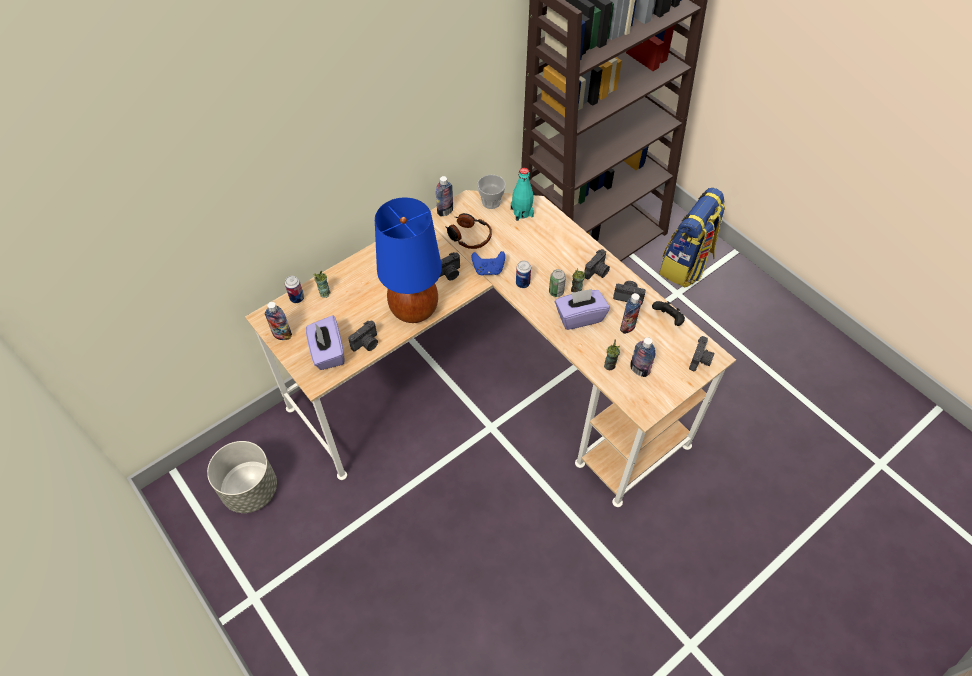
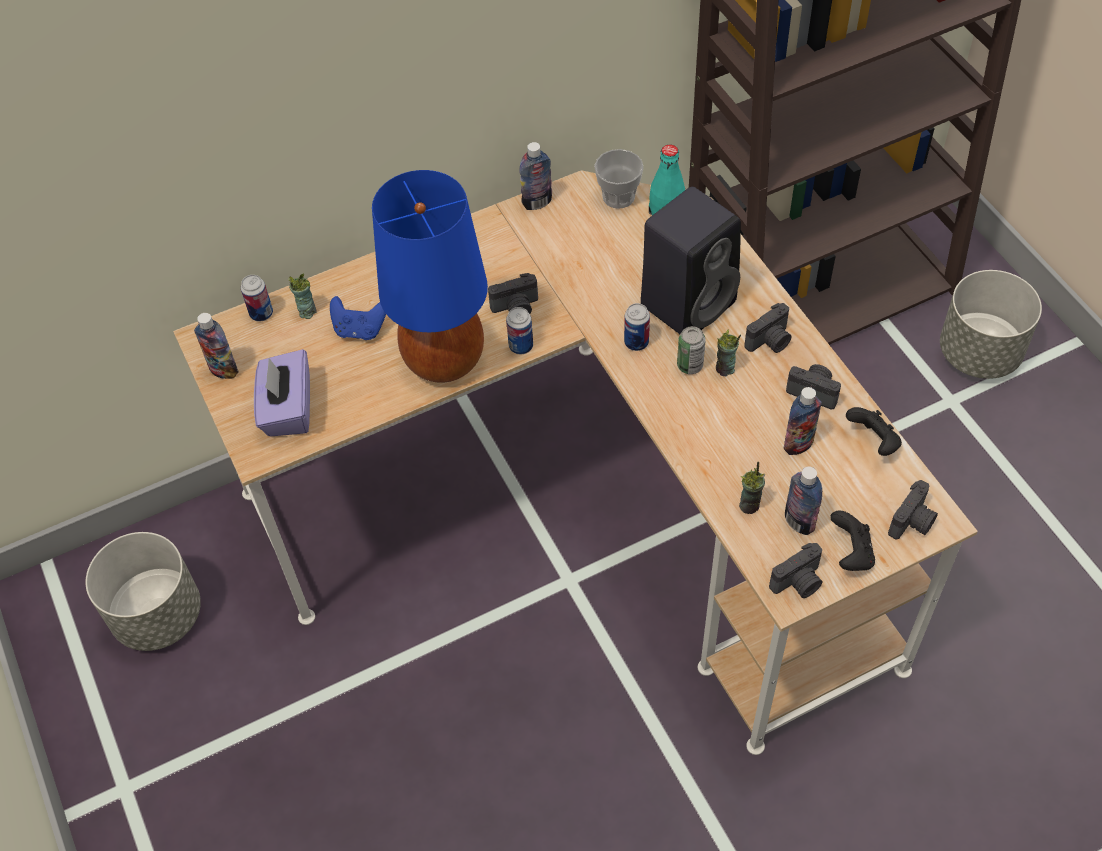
camera: 15 degrees right, 0 degrees up
camera [348,320,378,351] -> camera moved to [769,543,822,598]
headphones [445,213,492,249] -> none
blue game controller [472,251,505,276] -> blue game controller moved to [330,296,386,340]
purple tissue box [555,289,610,330] -> none
backpack [659,188,725,287] -> grey planter [940,270,1042,379]
none -> can [506,307,533,355]
none -> black speaker [641,187,741,334]
none -> black game controller [830,511,875,571]

